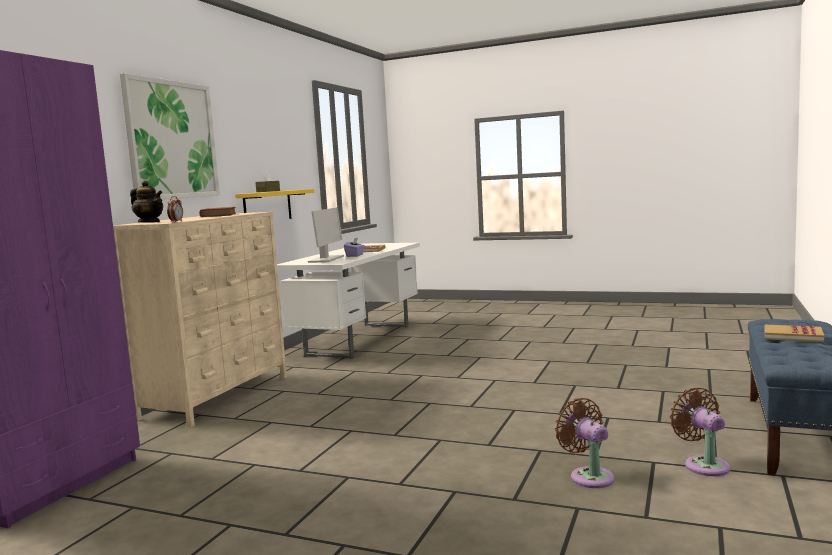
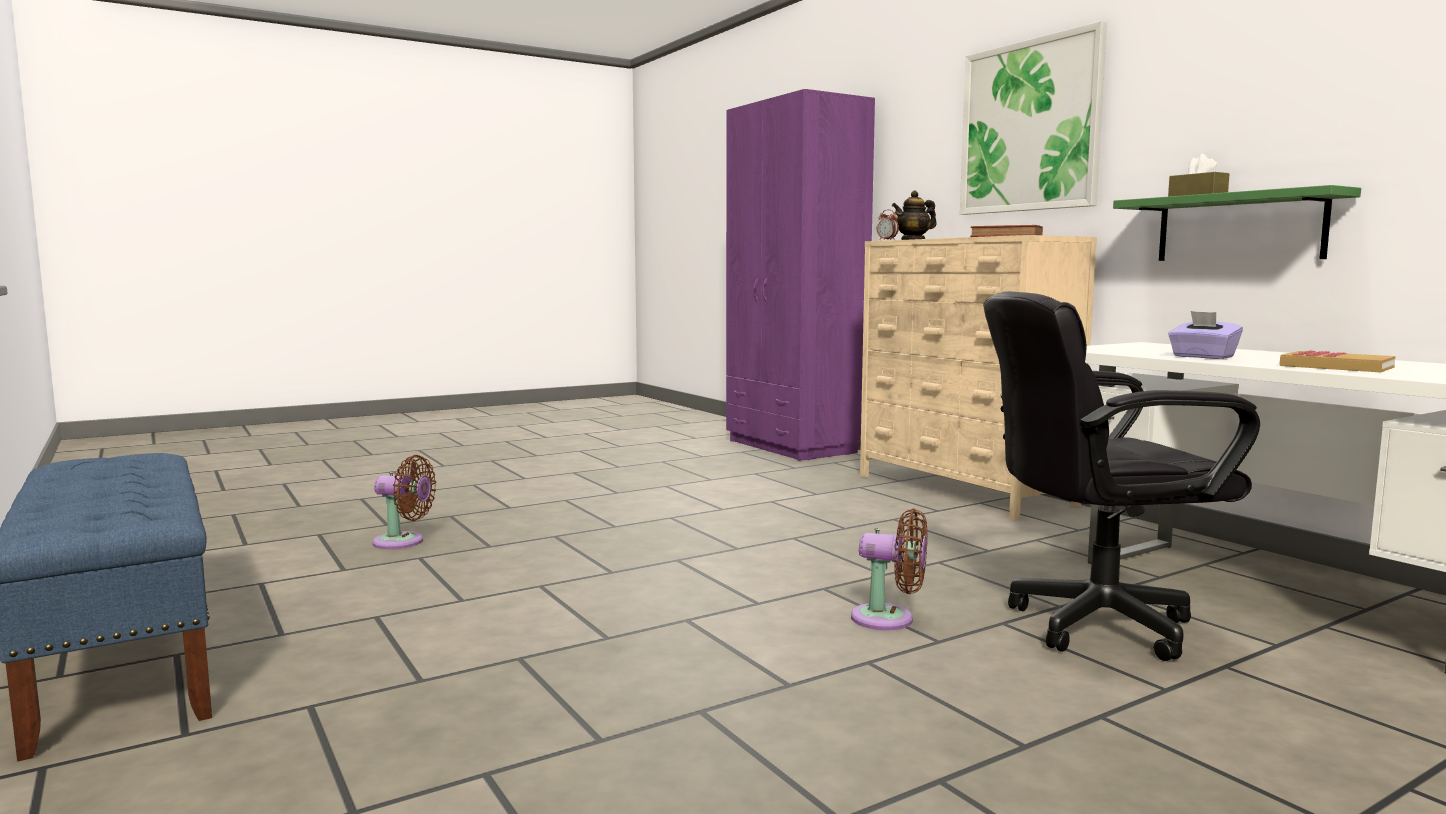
camera: 125 degrees right, 0 degrees up
yellow shelf [235,189,315,219] -> green shelf [1113,185,1361,261]
monitor [308,207,344,263] -> none
brown fan [670,388,730,476] -> brown fan moved to [851,508,928,630]
book [764,325,825,342] -> none
none -> black office chair [983,291,1260,661]

